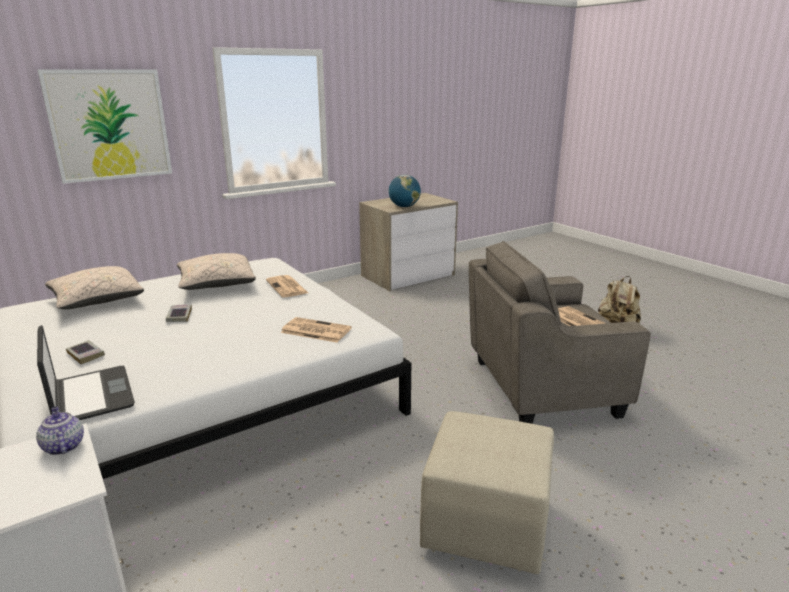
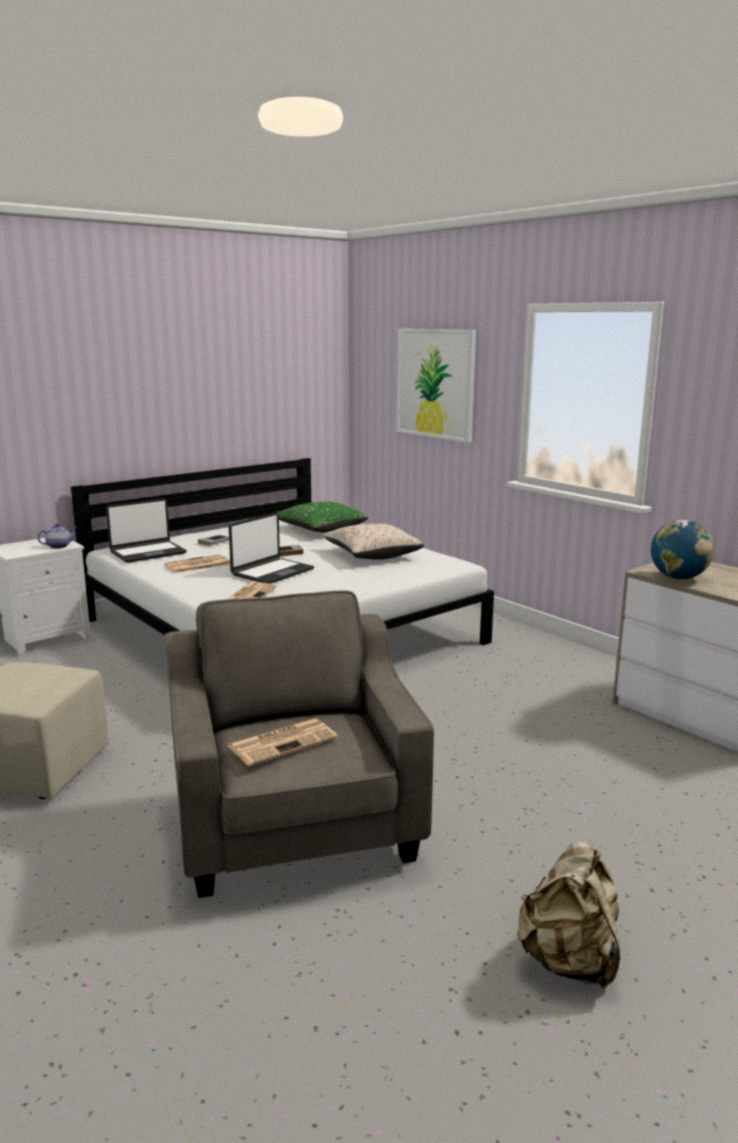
camera: 85 degrees right, 5 degrees down
beige pillow [45,266,144,309] -> green pillow [277,502,368,533]
newspaper [266,275,308,297] -> newspaper moved to [165,554,230,573]
none -> laptop [229,512,314,584]

